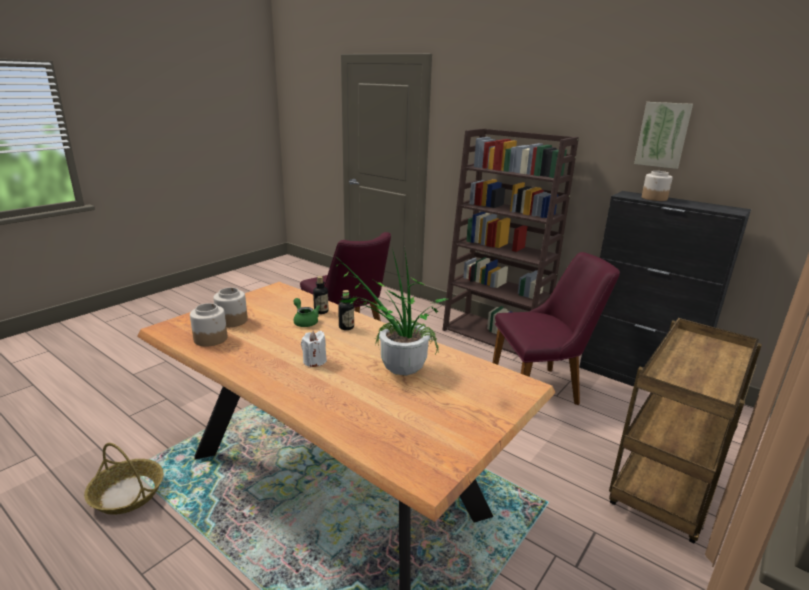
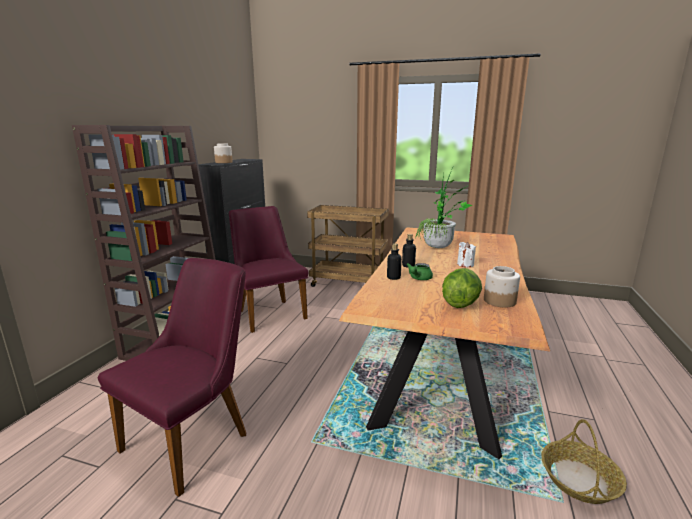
camera: 110 degrees left, 5 degrees down
jar [213,287,248,327] -> lettuce [442,268,482,308]
picture [634,102,693,169] -> none

